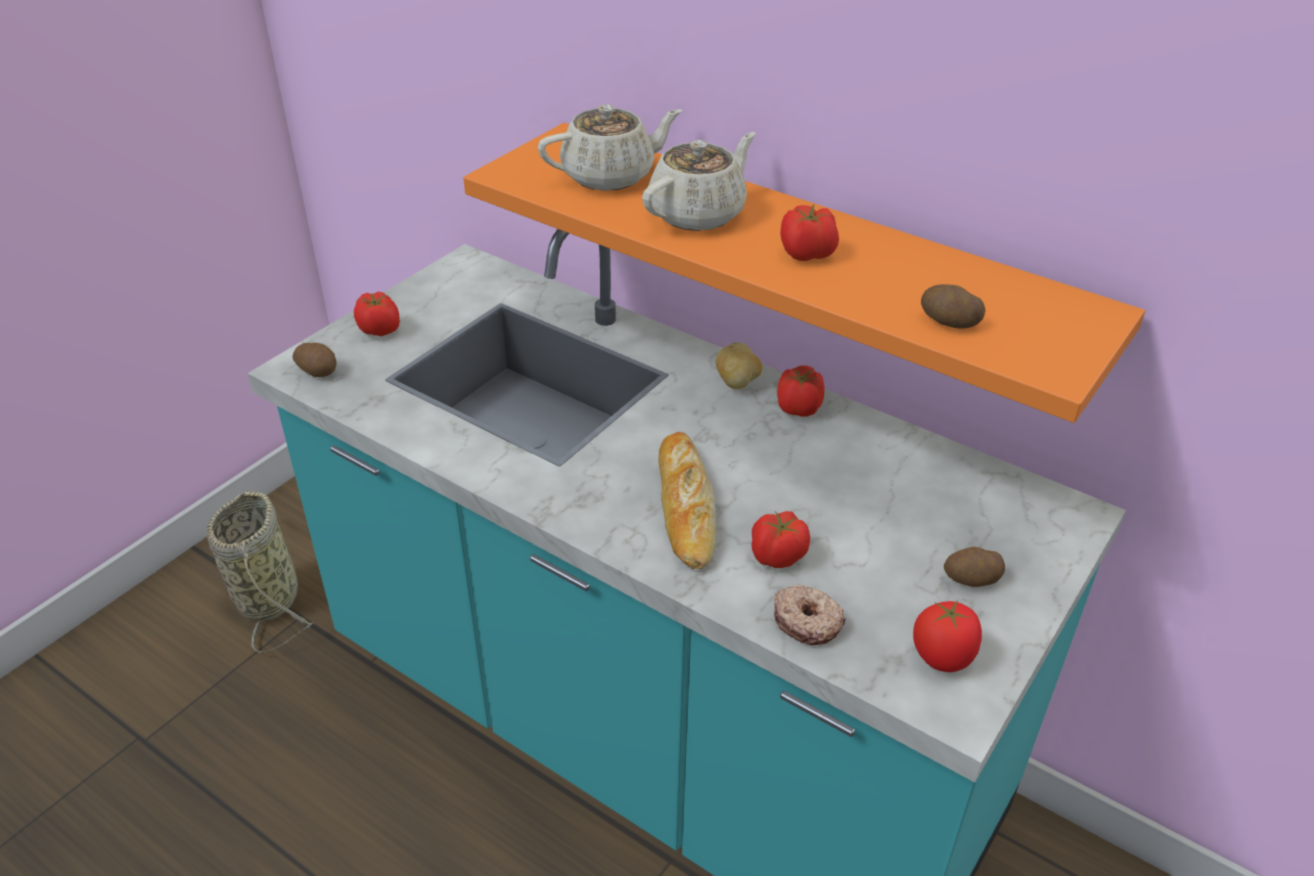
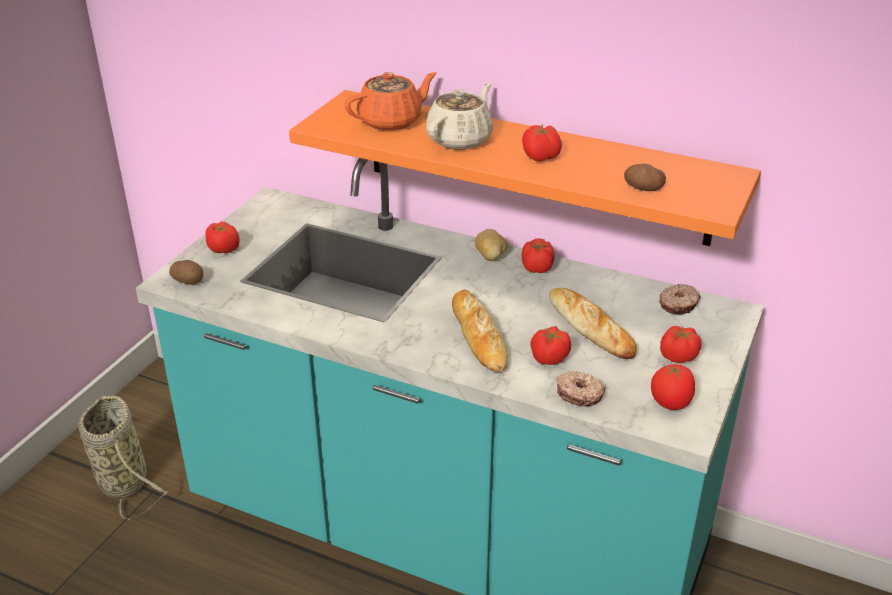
camera: 10 degrees left, 5 degrees down
beige teapot [538,104,682,191] -> orange teapot [344,72,437,131]
potato [944,547,1005,587] -> tomato [660,326,702,363]
none -> bread [549,288,637,359]
none -> donut [659,284,701,314]

